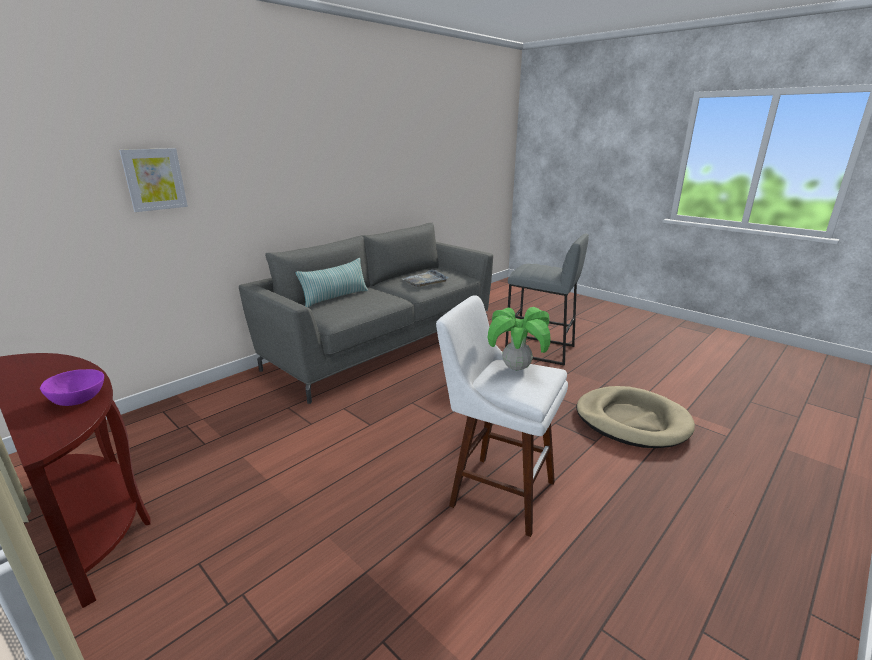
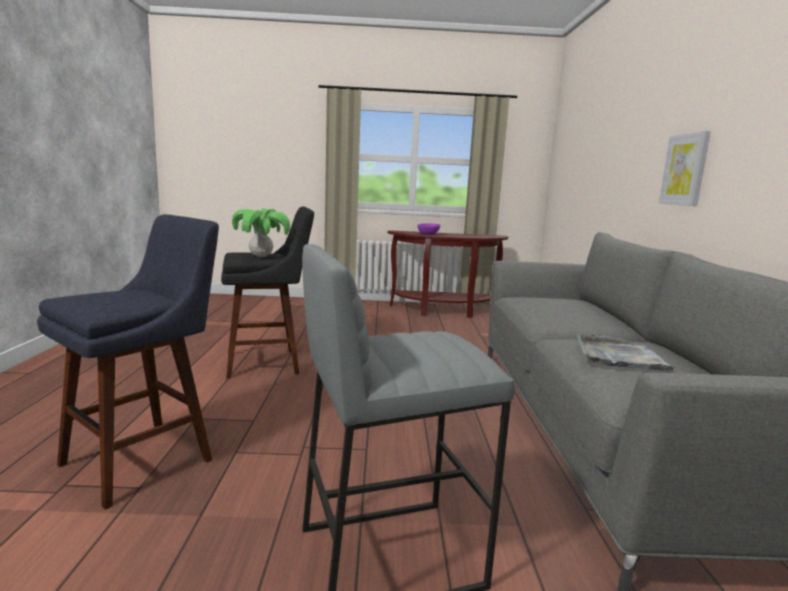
camera: 135 degrees right, 10 degrees down
picture [119,148,188,212] -> picture moved to [659,131,711,206]
pillow [296,258,368,307] -> none
white stool [436,295,568,537] -> black stool [221,207,314,379]
beige dog bed [576,386,695,448] -> blue stool [37,214,219,510]

